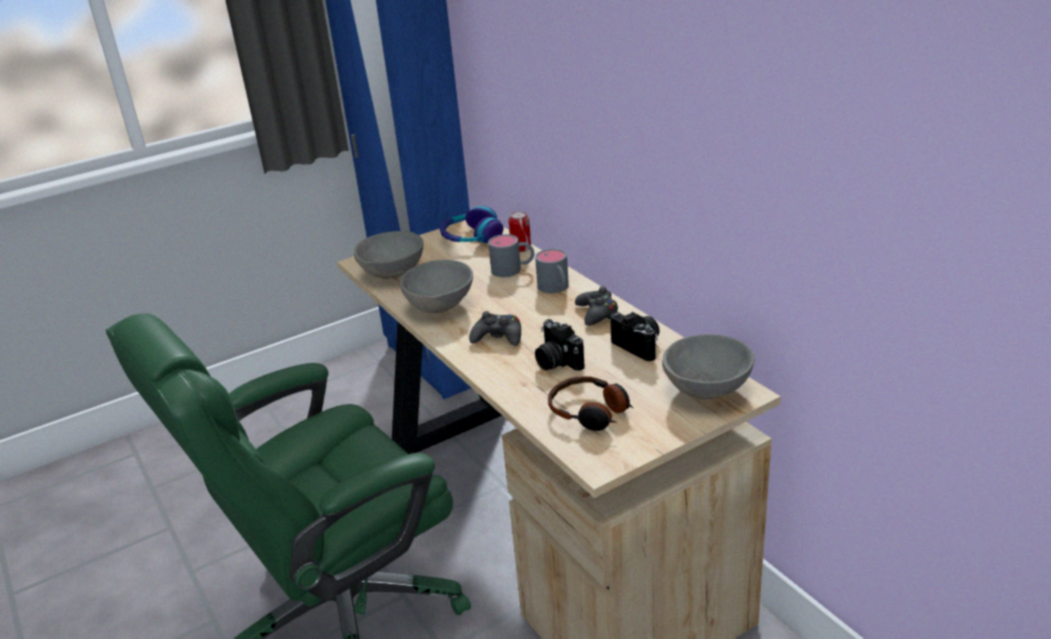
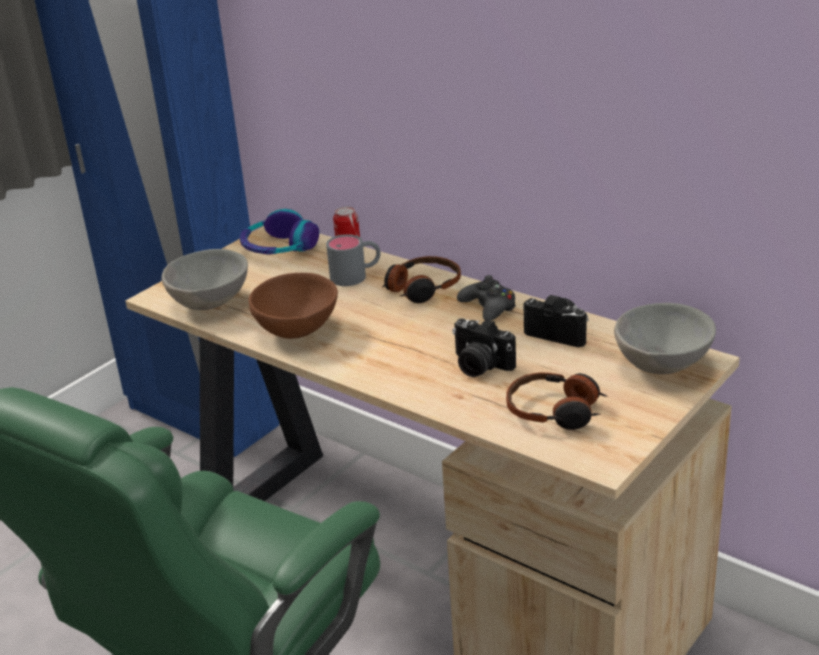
camera: 20 degrees left, 0 degrees up
grey bowl [400,260,473,313] -> brown bowl [248,273,338,339]
black game controller [469,311,521,346] -> none
grey mug [535,249,569,293] -> headphones [382,256,461,303]

